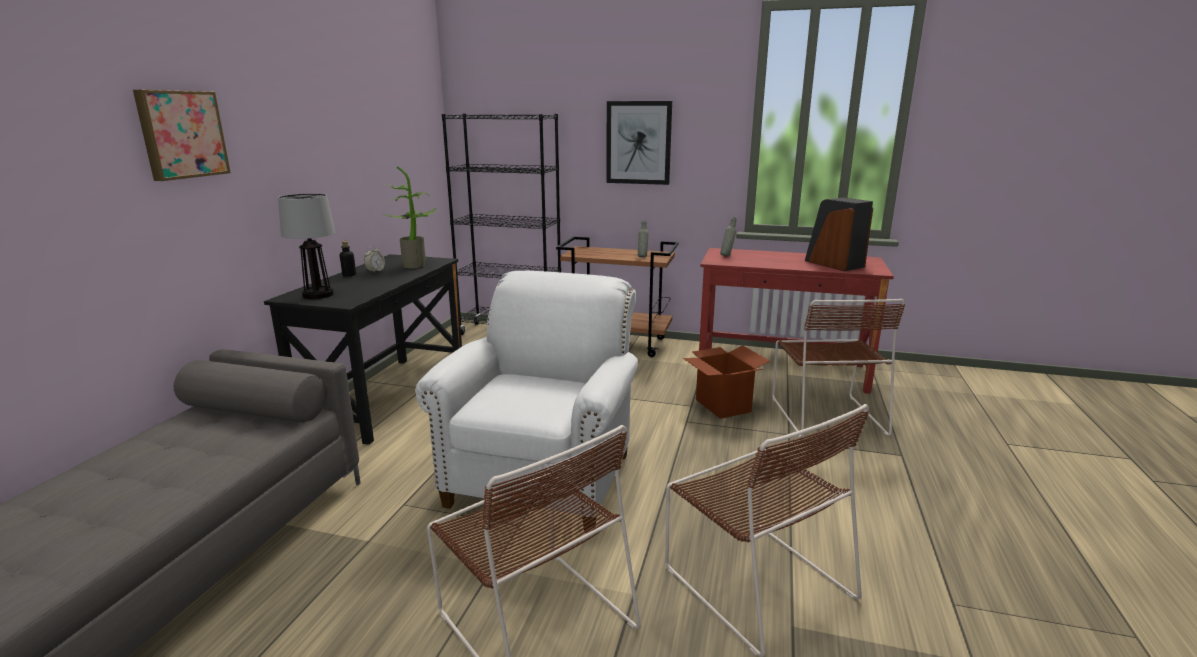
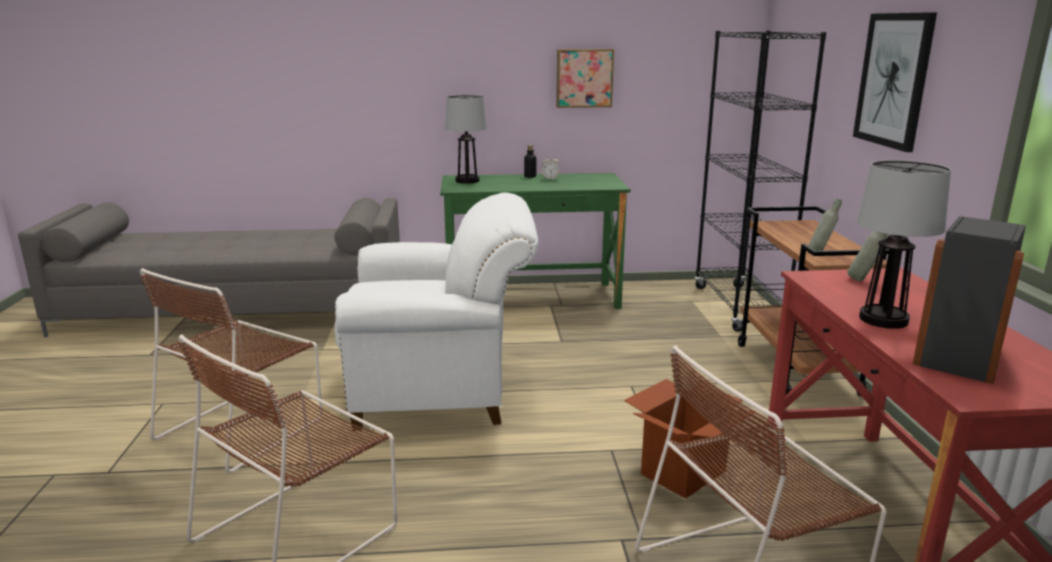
camera: 70 degrees right, 0 degrees up
picture [133,90,231,181] -> picture moved to [556,49,614,108]
black desk [264,254,462,445] -> green desk [440,173,631,309]
potted plant [382,166,437,268] -> none
none -> table lamp [857,160,951,329]

